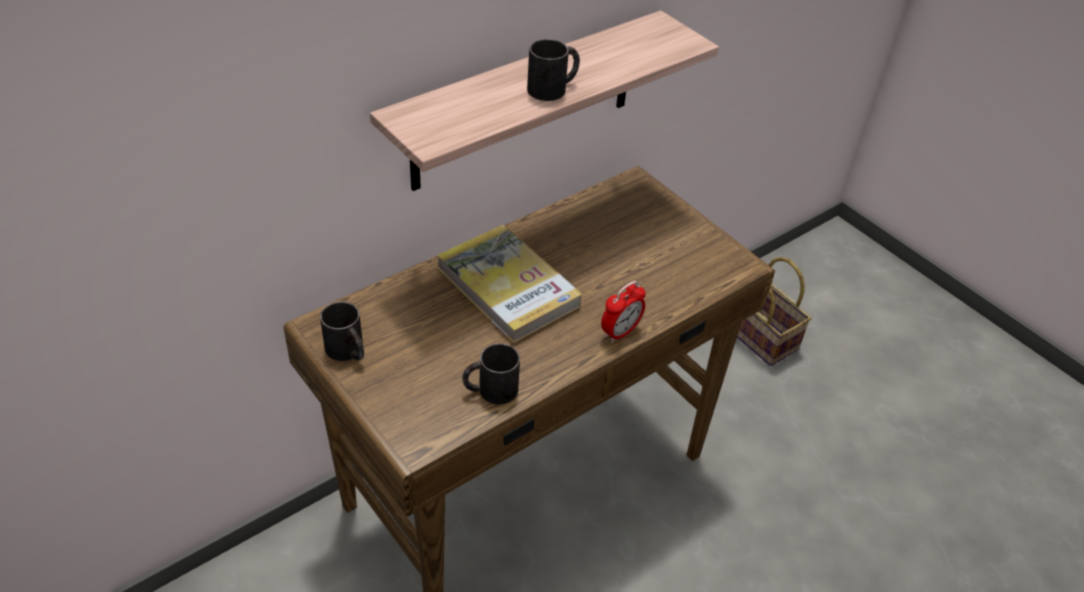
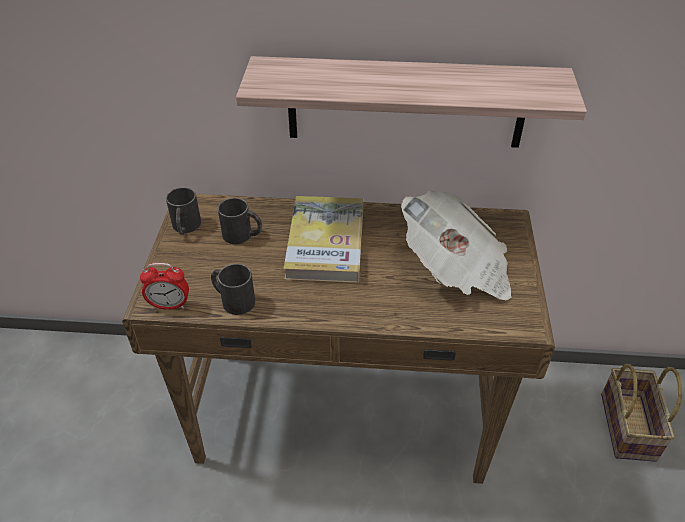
camera: 45 degrees right, 0 degrees up
black mug [527,39,580,101] -> black mug moved to [218,198,262,244]
alarm clock [601,281,646,343] -> alarm clock moved to [140,263,189,310]
none -> newspaper [401,191,512,300]

